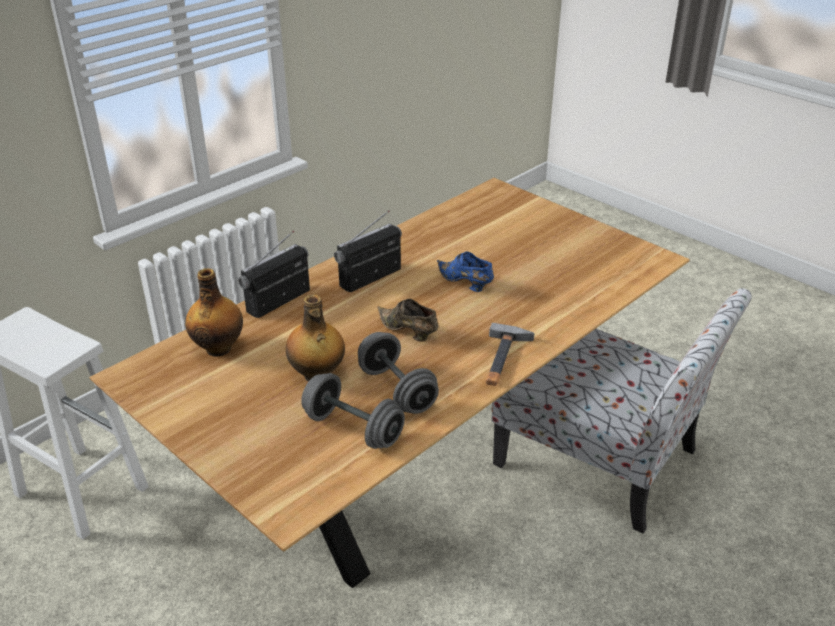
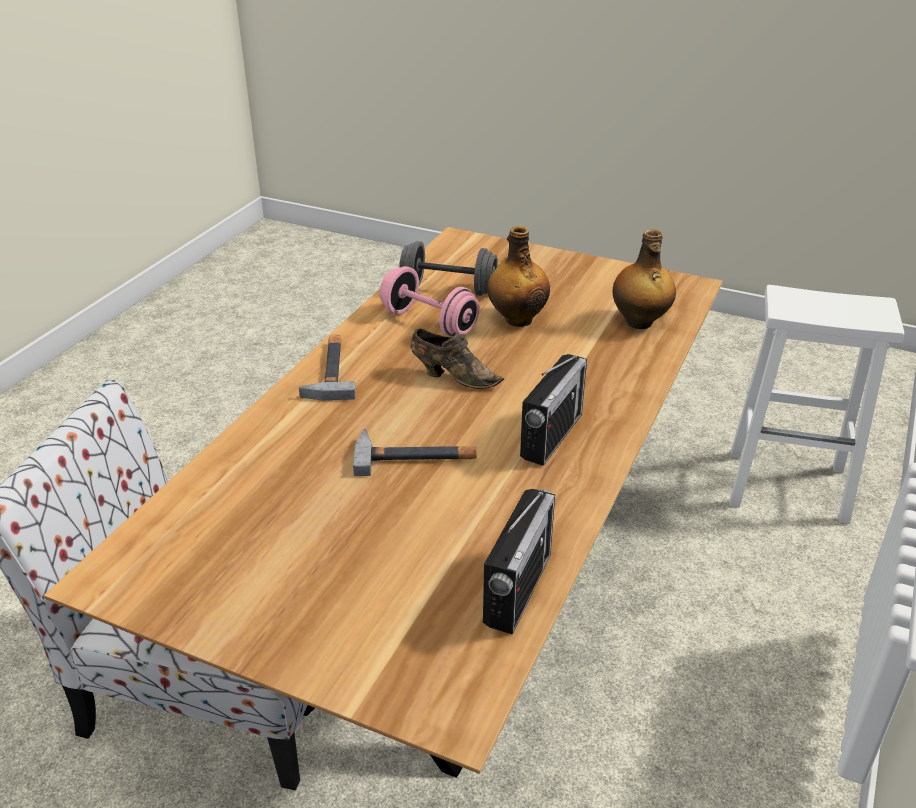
camera: 160 degrees right, 0 degrees up
radio [238,231,310,318] -> radio moved to [483,489,556,635]
grey dumbbell [358,332,439,414] -> pink dumbbell [380,266,480,337]
blue shoe [437,251,494,292] -> hammer [353,429,476,476]

